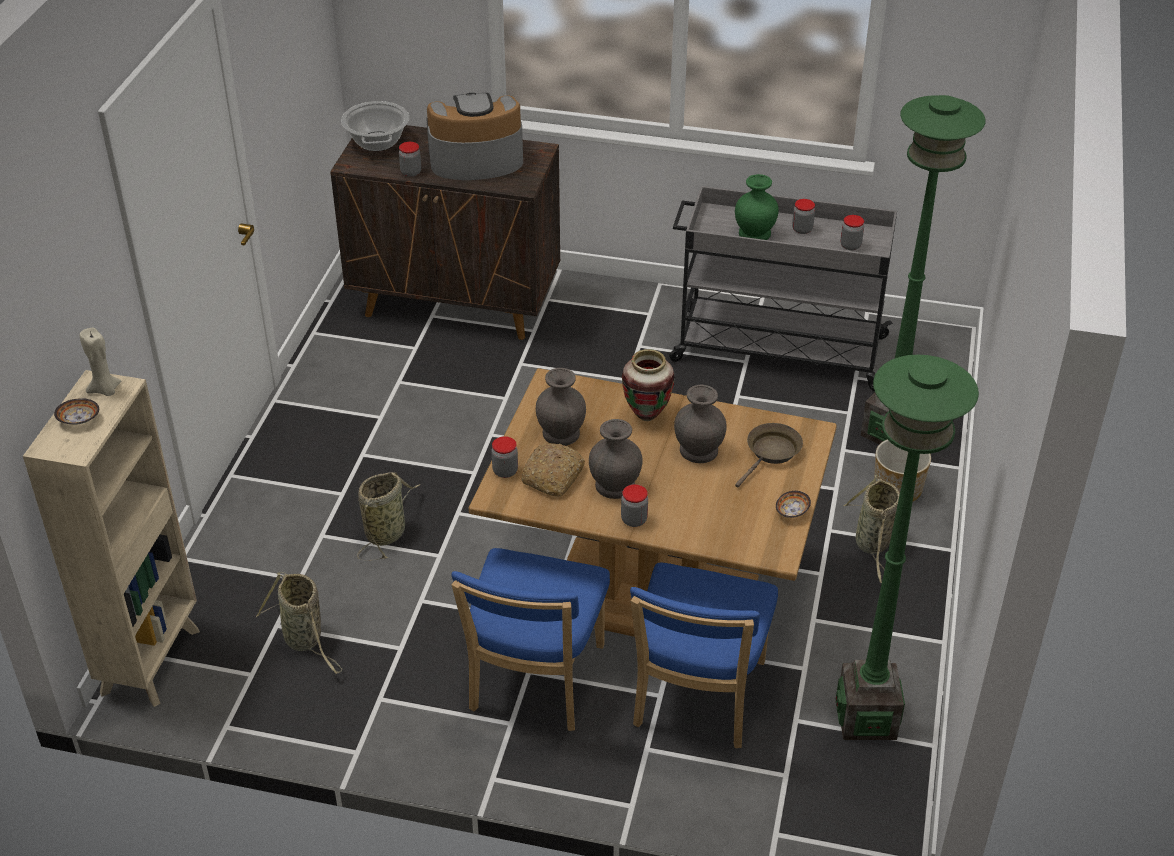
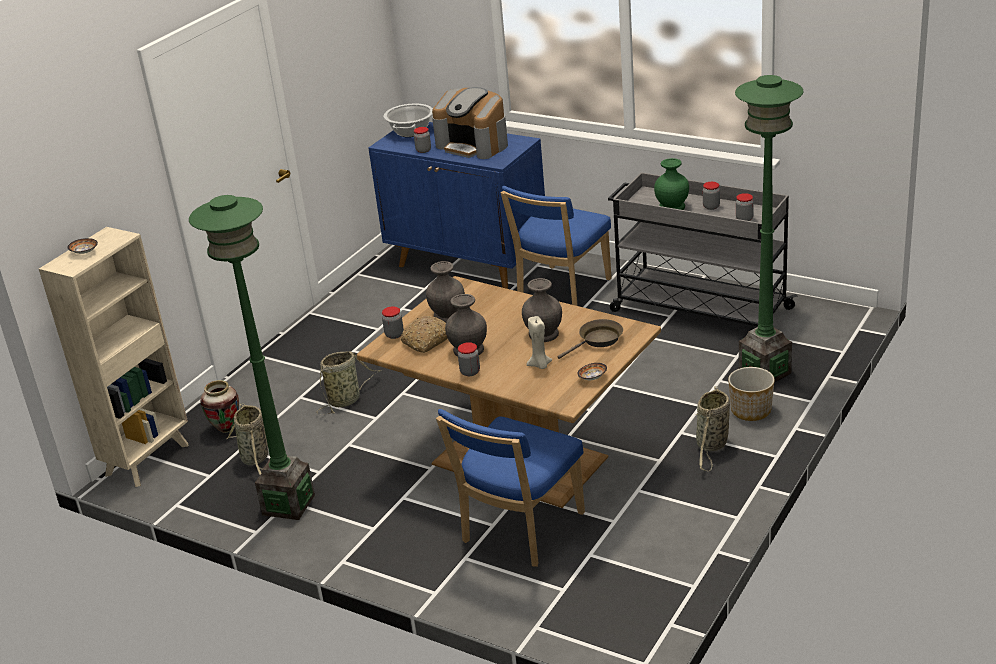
camera: 20 degrees right, 10 degrees down
beige candle [80,328,121,396] -> beige candle moved to [526,316,552,369]
brown cabinet [330,125,560,340] -> blue cabinet [369,122,545,289]
coffee machine [426,93,523,180] -> coffee machine turned 150 degrees counterclockwise [432,87,508,159]
blue chair [451,548,610,731] -> blue chair moved to [501,186,612,306]
vase [622,349,675,421] -> vase moved to [200,380,239,433]
green floor lamp [836,355,979,740] -> green floor lamp moved to [189,195,315,520]

